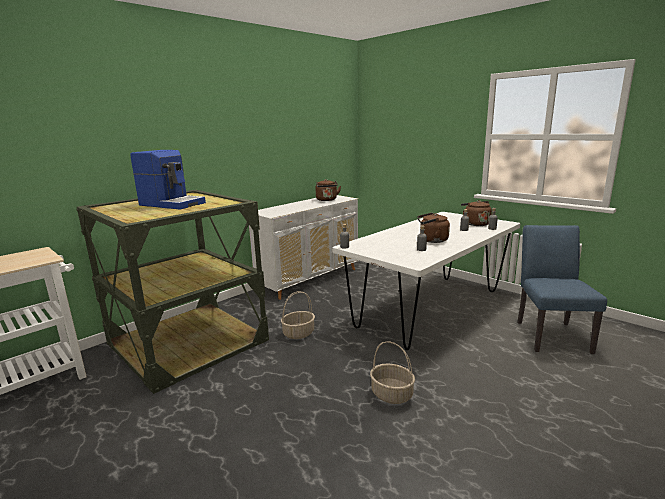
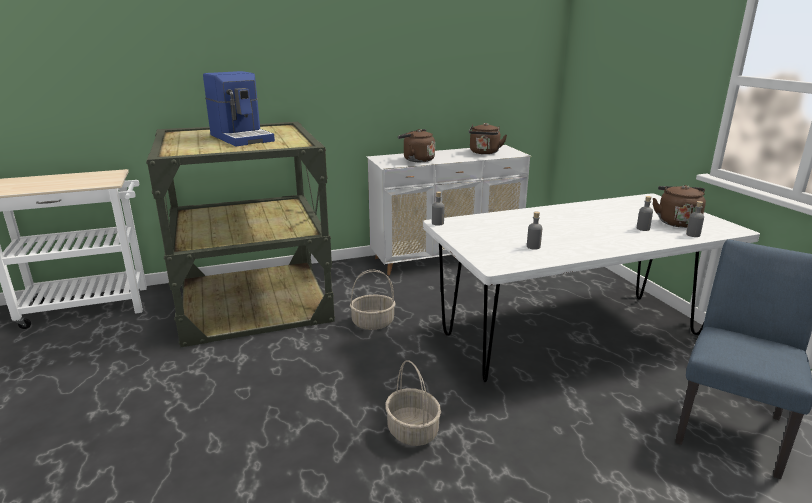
camera: 25 degrees right, 5 degrees up
brown kettle [417,212,450,243] -> brown kettle moved to [398,129,435,162]

